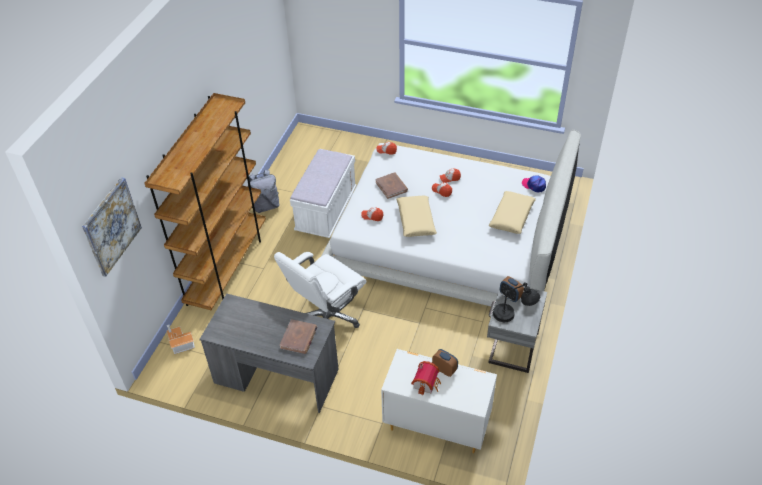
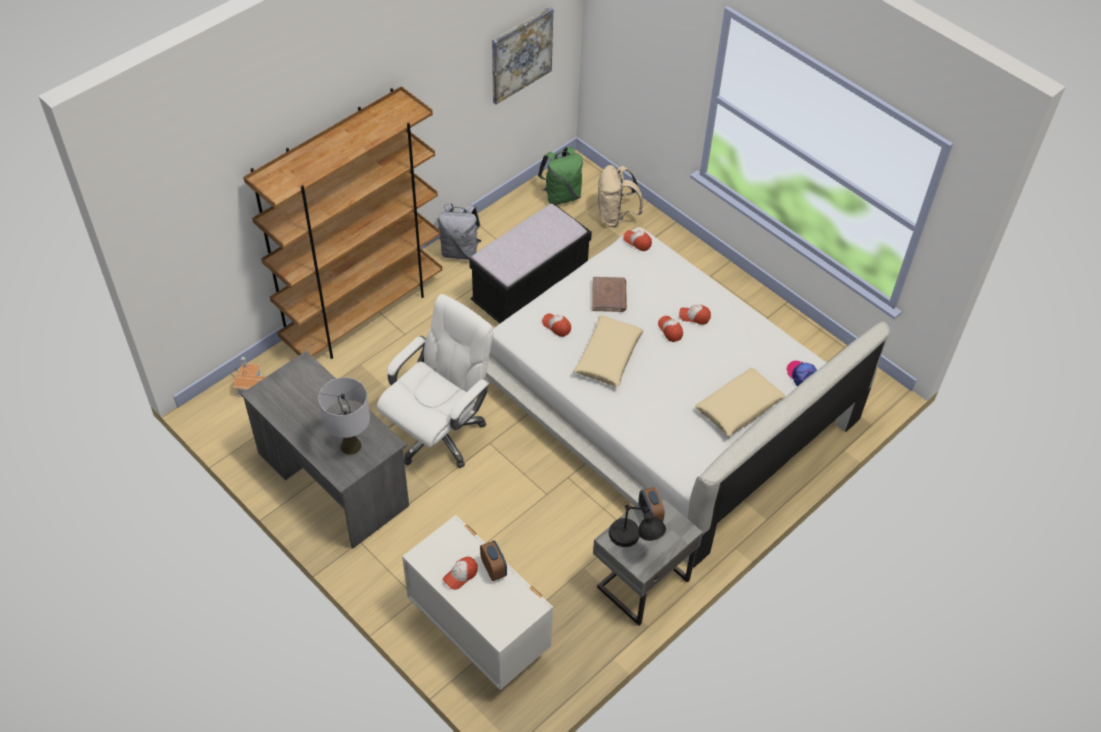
camera: 25 degrees right, 5 degrees up
picture [82,177,142,277] -> picture moved to [492,7,553,105]
white office chair [274,252,366,328] -> white office chair turned 150 degrees clockwise [377,294,494,468]
brown book [280,319,317,354] -> grey table lamp [319,377,370,455]
white bench [290,149,357,238] -> black bench [469,203,592,323]
toy house [411,361,441,395] -> cap [443,556,478,590]
none -> green backpack [538,147,583,205]
none -> beige backpack [597,165,643,227]

